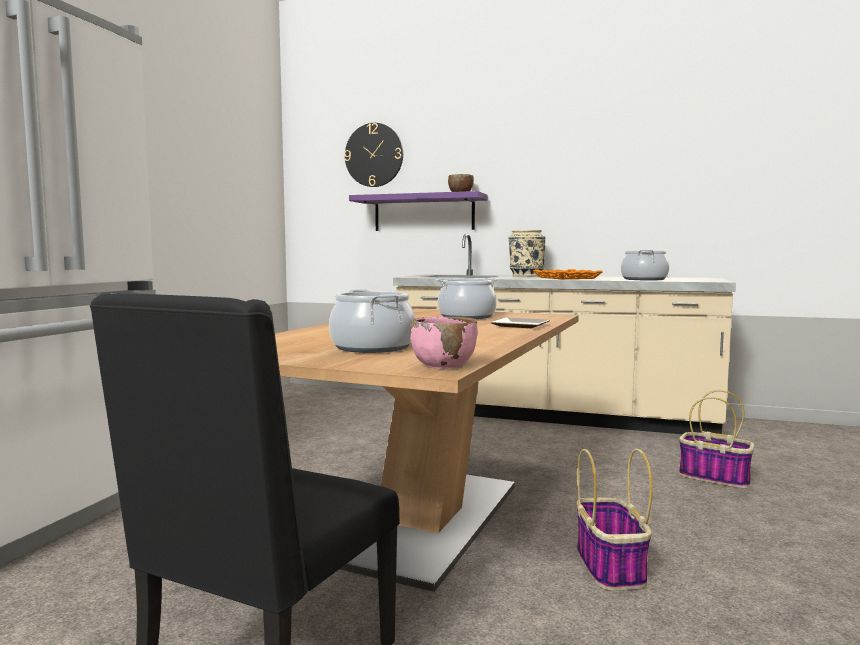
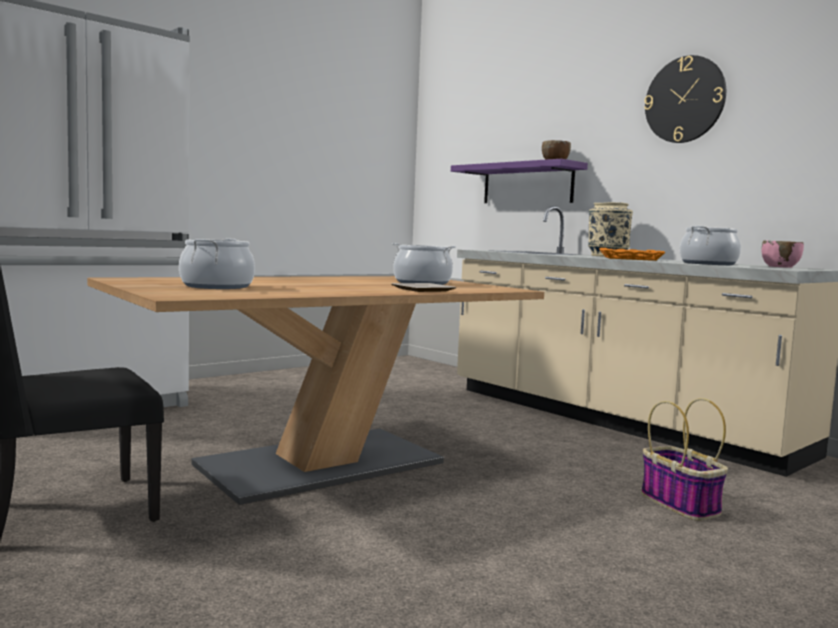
camera: 30 degrees right, 0 degrees up
wall clock [344,123,403,187] -> wall clock moved to [644,55,726,143]
pink bowl [410,317,477,369] -> pink bowl moved to [761,241,804,268]
basket [577,449,653,591] -> none

